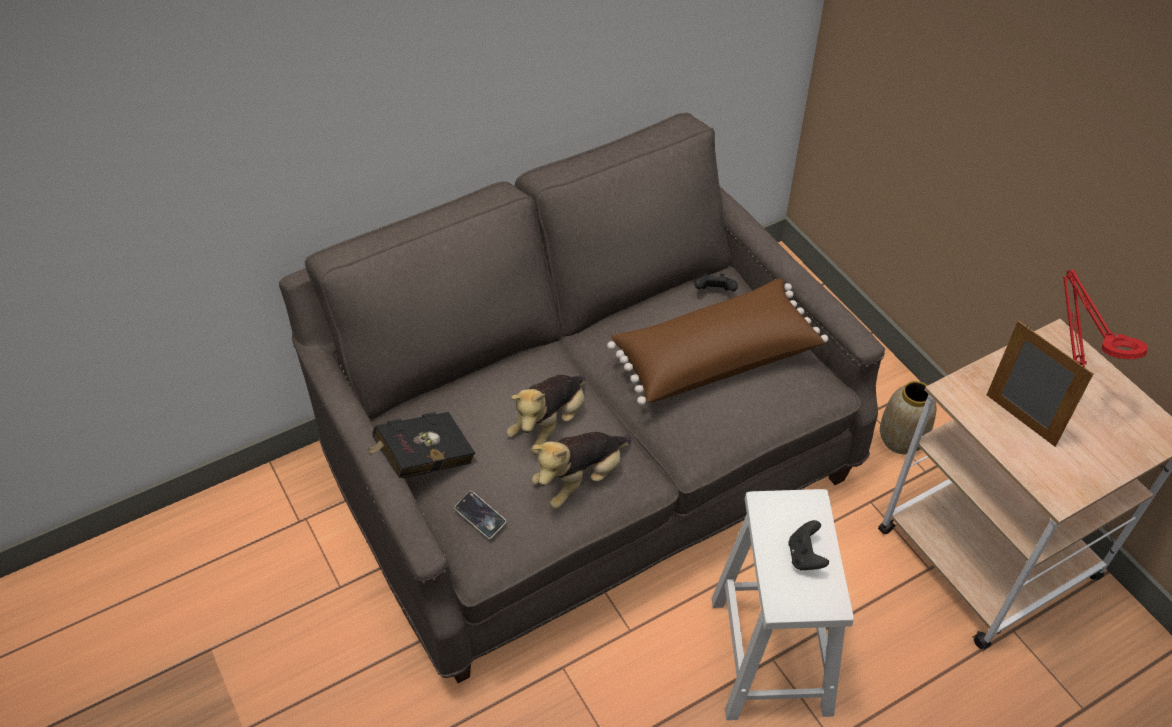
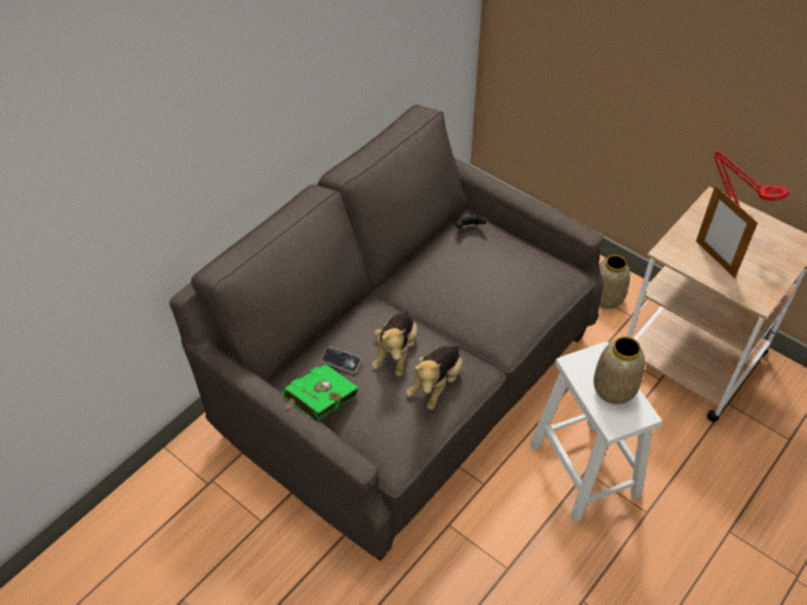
camera: 20 degrees left, 0 degrees up
black book [366,412,475,478] -> green book [282,364,358,421]
phone [455,491,506,539] -> phone moved to [321,346,362,373]
brown pillow [607,278,828,405] -> none
black game controller [788,520,829,571] -> vase [594,336,645,404]
picture frame [987,321,1094,447] -> picture frame turned 150 degrees counterclockwise [696,185,758,278]

